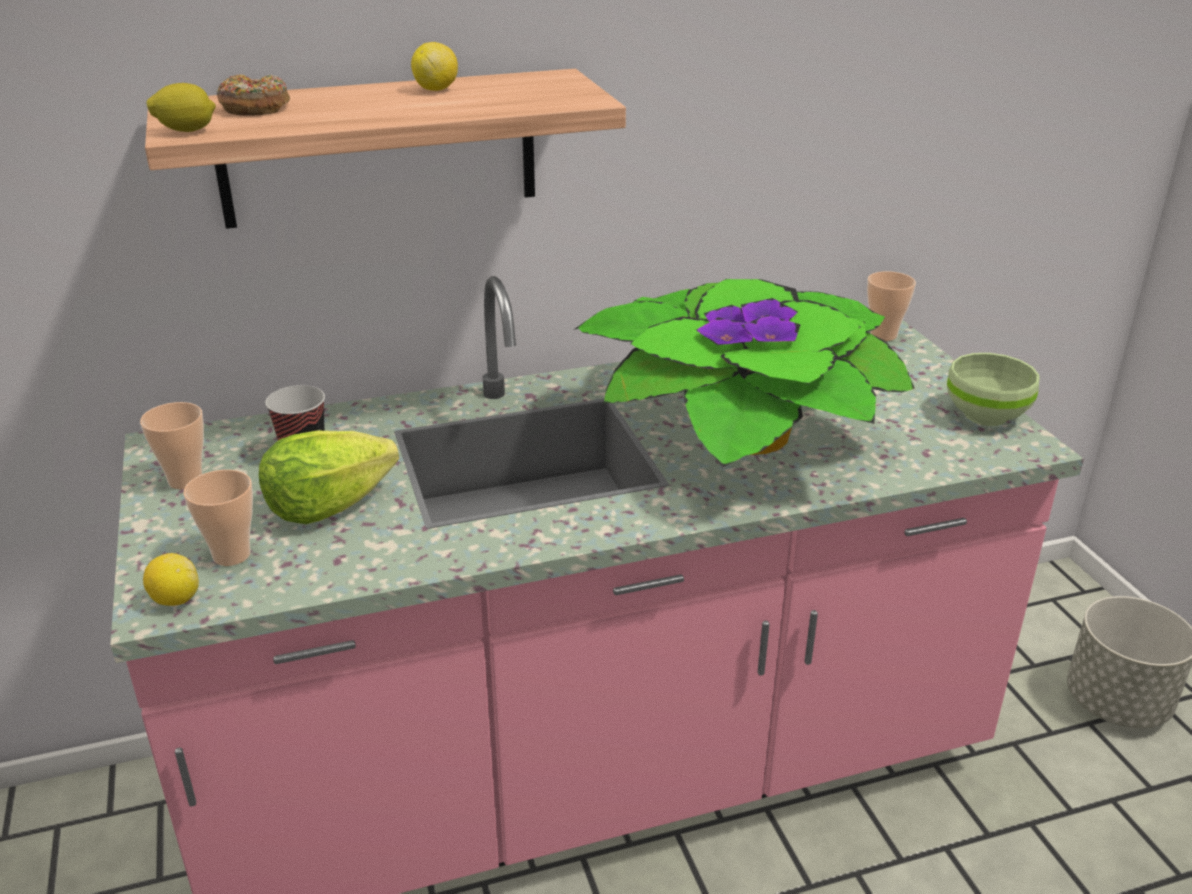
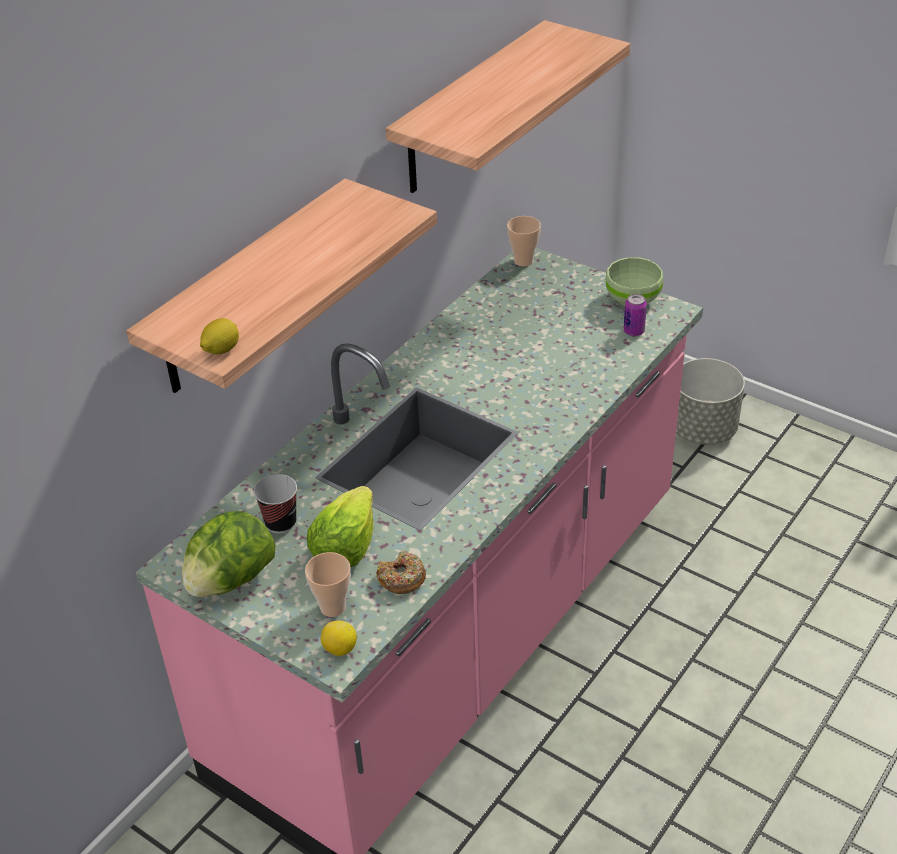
camera: 35 degrees left, 10 degrees up
cup [140,402,204,489] -> lettuce [182,511,275,597]
donut [216,74,290,116] -> donut moved to [376,551,426,594]
lemon [411,42,458,91] -> none
potted plant [575,279,915,468] -> none
none -> shelf [386,20,630,193]
none -> can [623,294,647,336]

